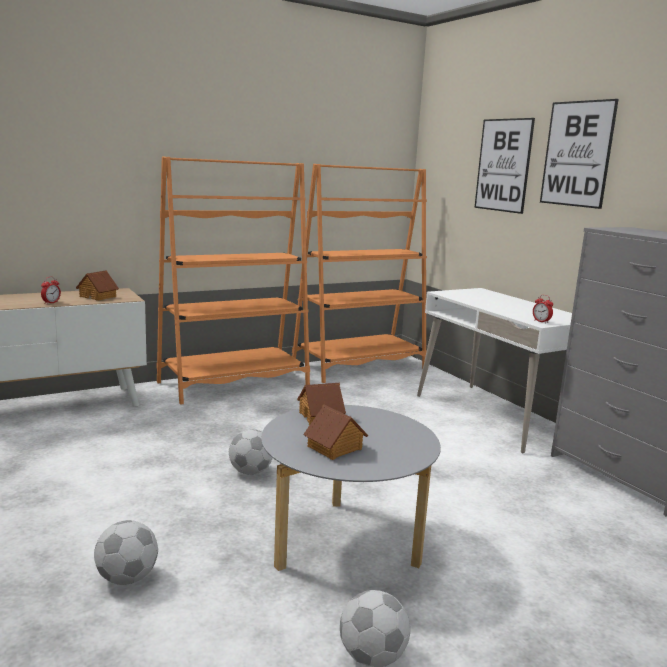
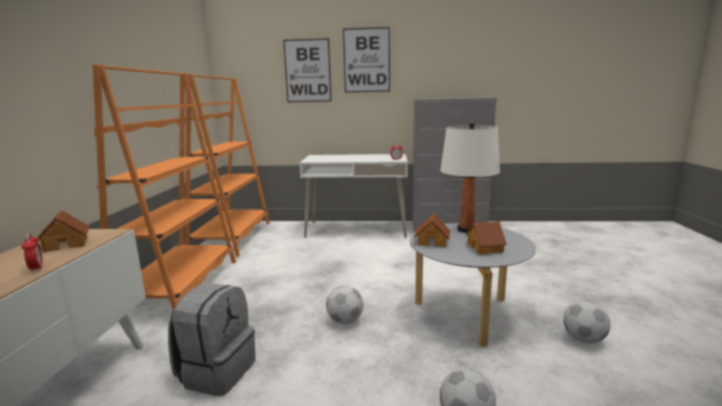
camera: 55 degrees left, 0 degrees up
none -> grey backpack [168,283,256,396]
none -> white table lamp [440,122,500,233]

